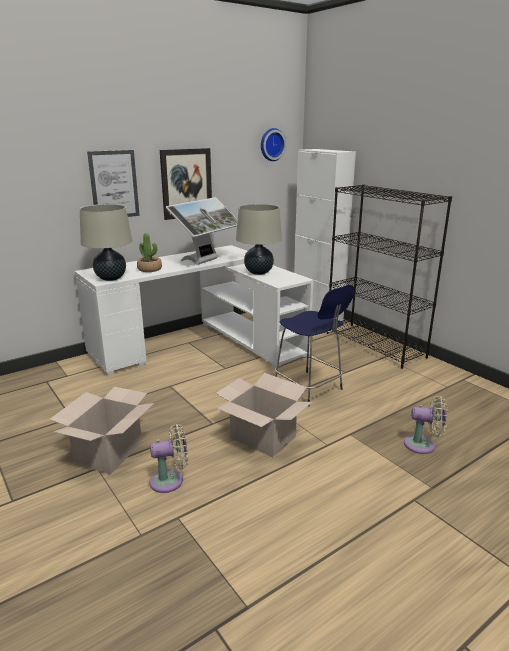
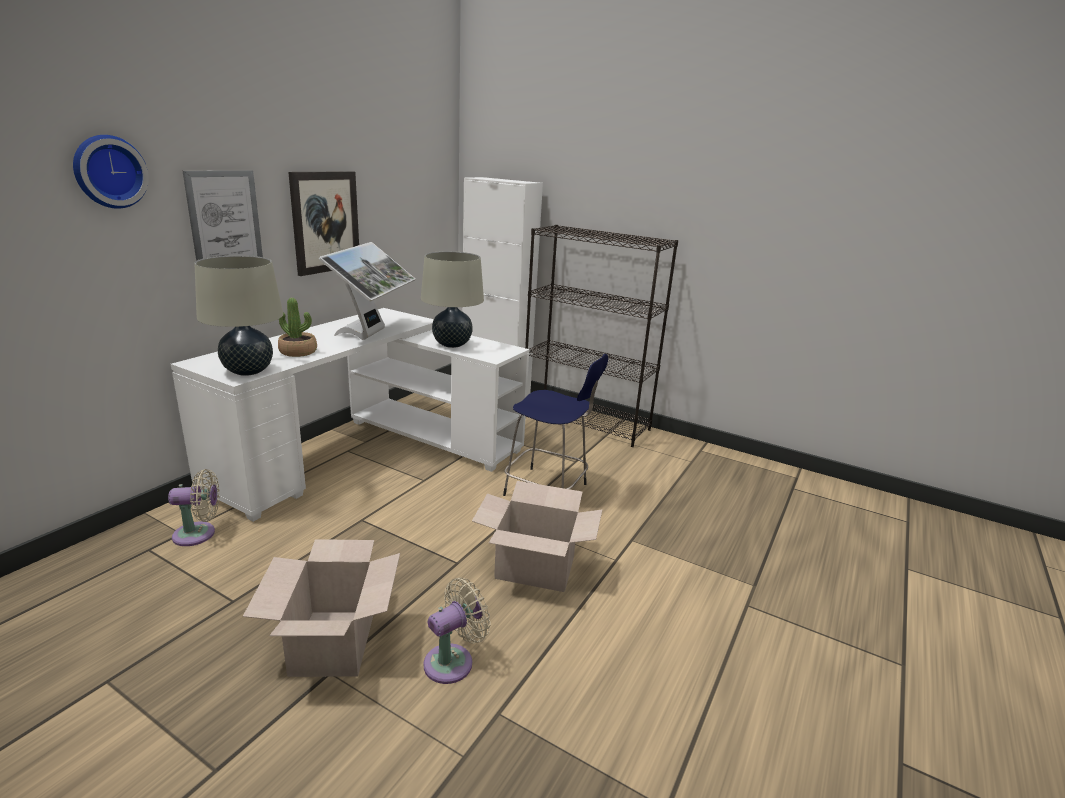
camera: 25 degrees left, 0 degrees up
wall clock [261,128,286,161] -> wall clock moved to [73,135,149,209]
beige fan [404,396,447,454] -> beige fan moved to [168,469,220,546]

